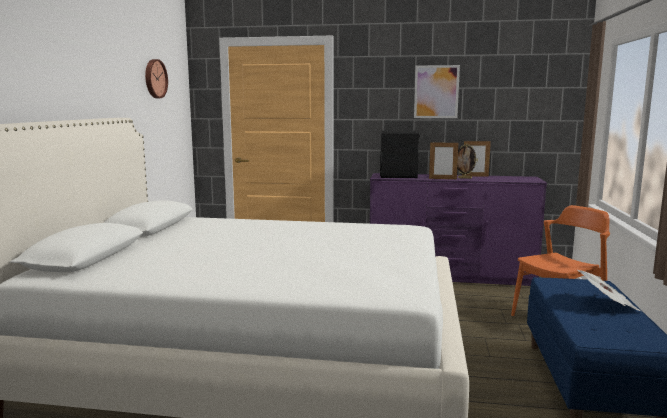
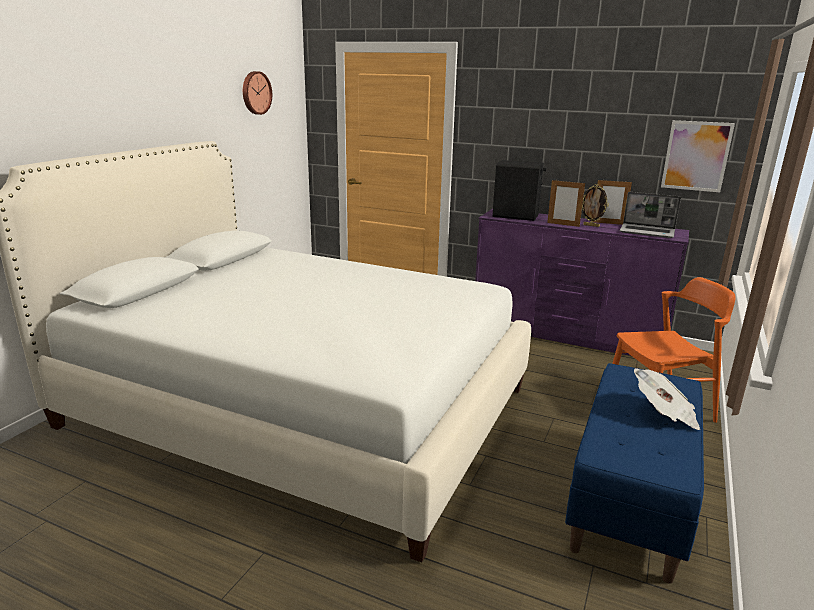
camera: 15 degrees right, 10 degrees up
picture [414,65,460,118] -> picture moved to [661,120,735,192]
none -> laptop [619,192,681,238]

